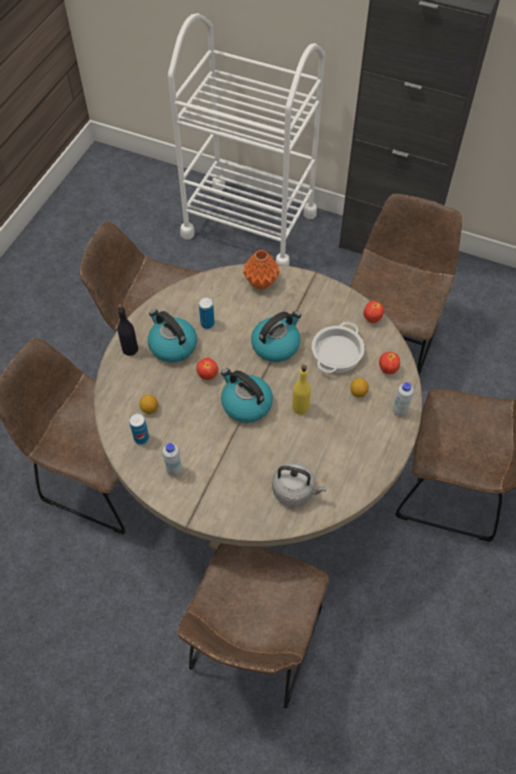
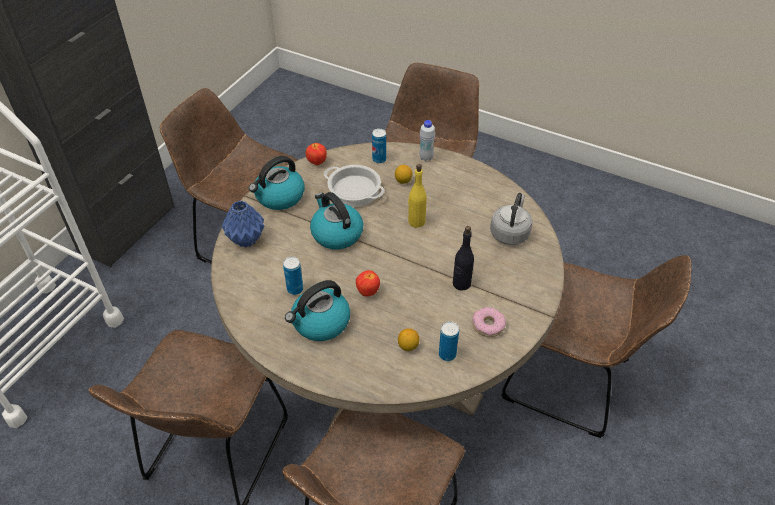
camera: 85 degrees left, 10 degrees down
black bottle [117,304,138,356] -> black bottle moved to [453,226,474,291]
white bottle [162,443,182,476] -> donut [472,307,506,337]
kettle [221,368,273,423] -> kettle moved to [249,156,304,210]
orange vase [243,250,280,290] -> blue vase [222,201,264,248]
apple [379,352,400,374] -> can [372,128,386,164]

